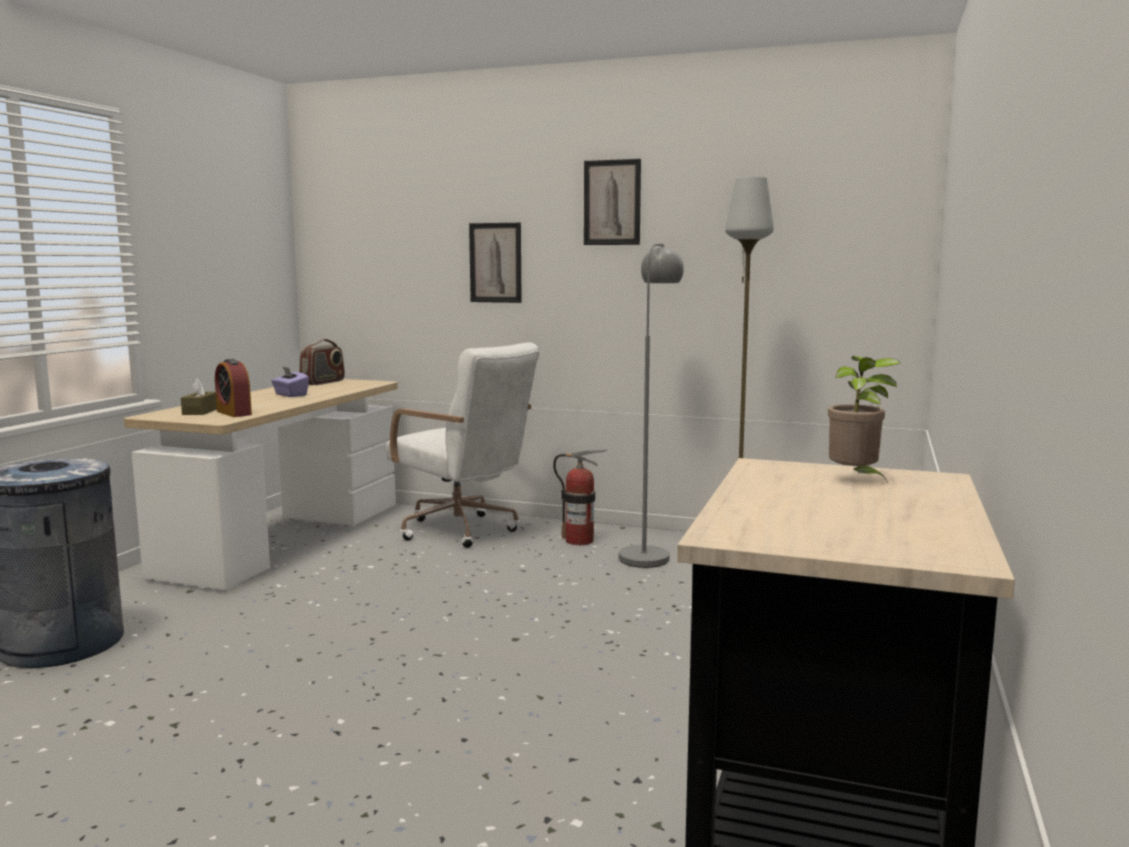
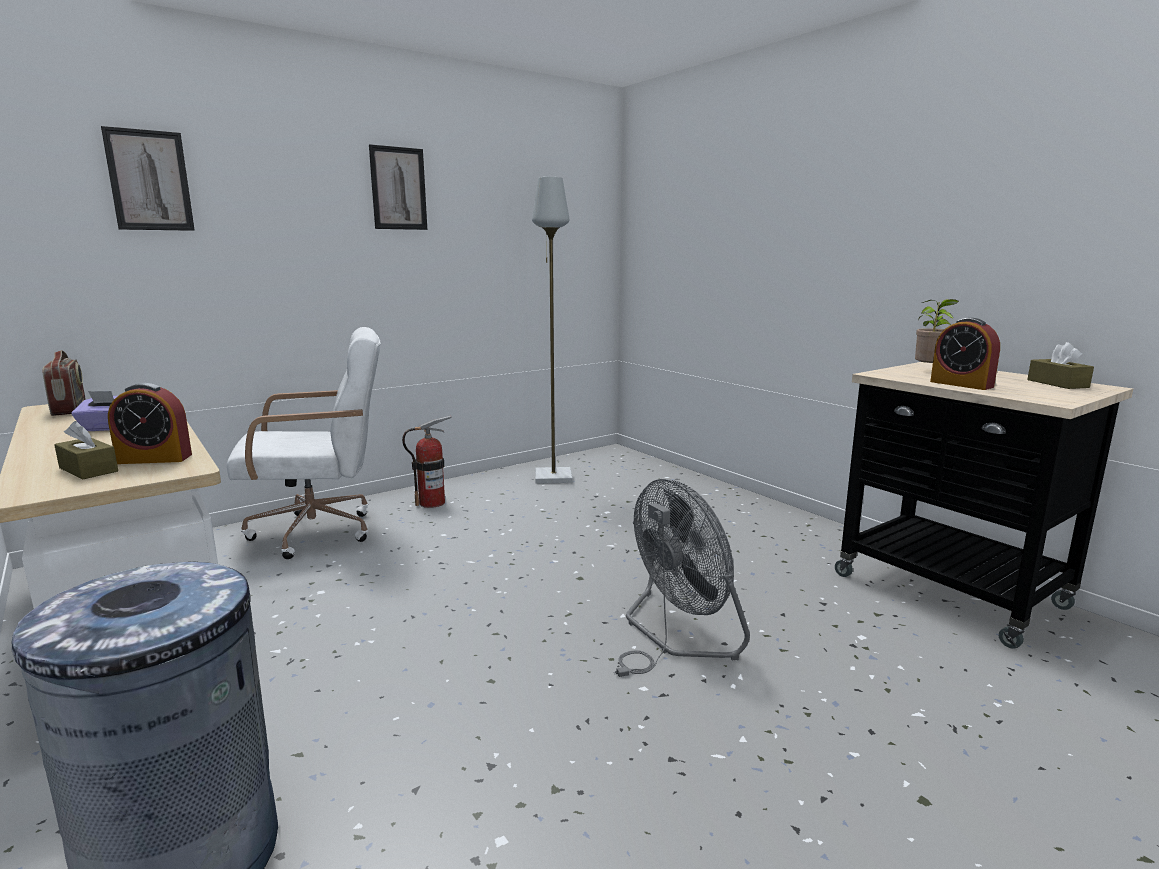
camera: 55 degrees left, 5 degrees up
picture [469,223,522,303] -> picture moved to [101,126,195,231]
grey floor lamp [618,243,684,568] -> none
none -> grey fan [615,479,750,677]
none -> alarm clock [930,318,1000,390]
none -> brown tissue box [1027,342,1094,389]

